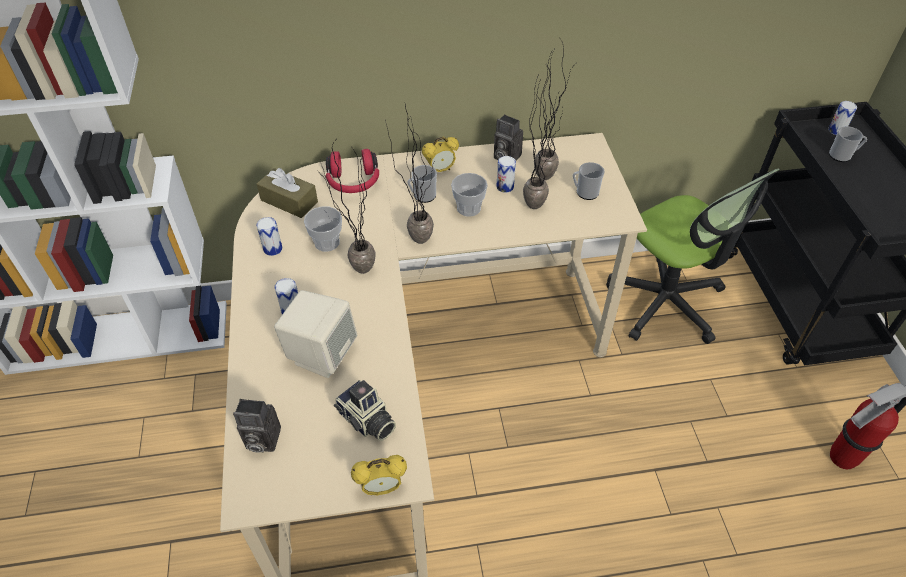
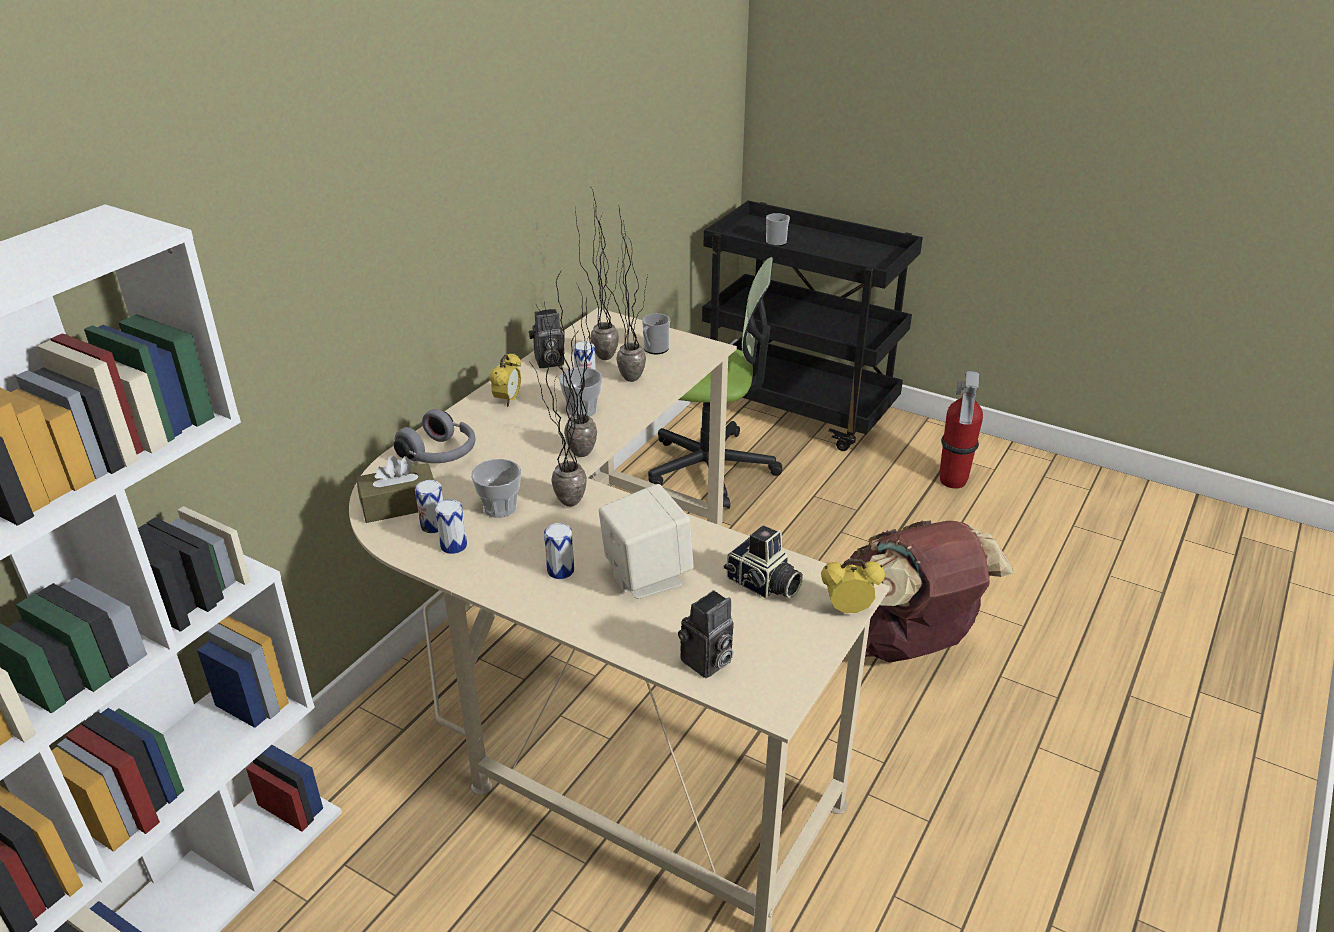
camera: 50 degrees left, 15 degrees down
red headphones [326,149,379,193] -> grey headphones [394,409,476,463]
camera [334,380,396,441] -> camera turned 45 degrees clockwise [724,525,803,599]
alarm clock [351,455,407,495] -> alarm clock turned 120 degrees counterclockwise [821,558,885,613]
mug [407,165,437,203] -> none
can [828,101,857,135] -> can moved to [415,480,443,533]
none -> brown backpack [847,520,1014,663]

